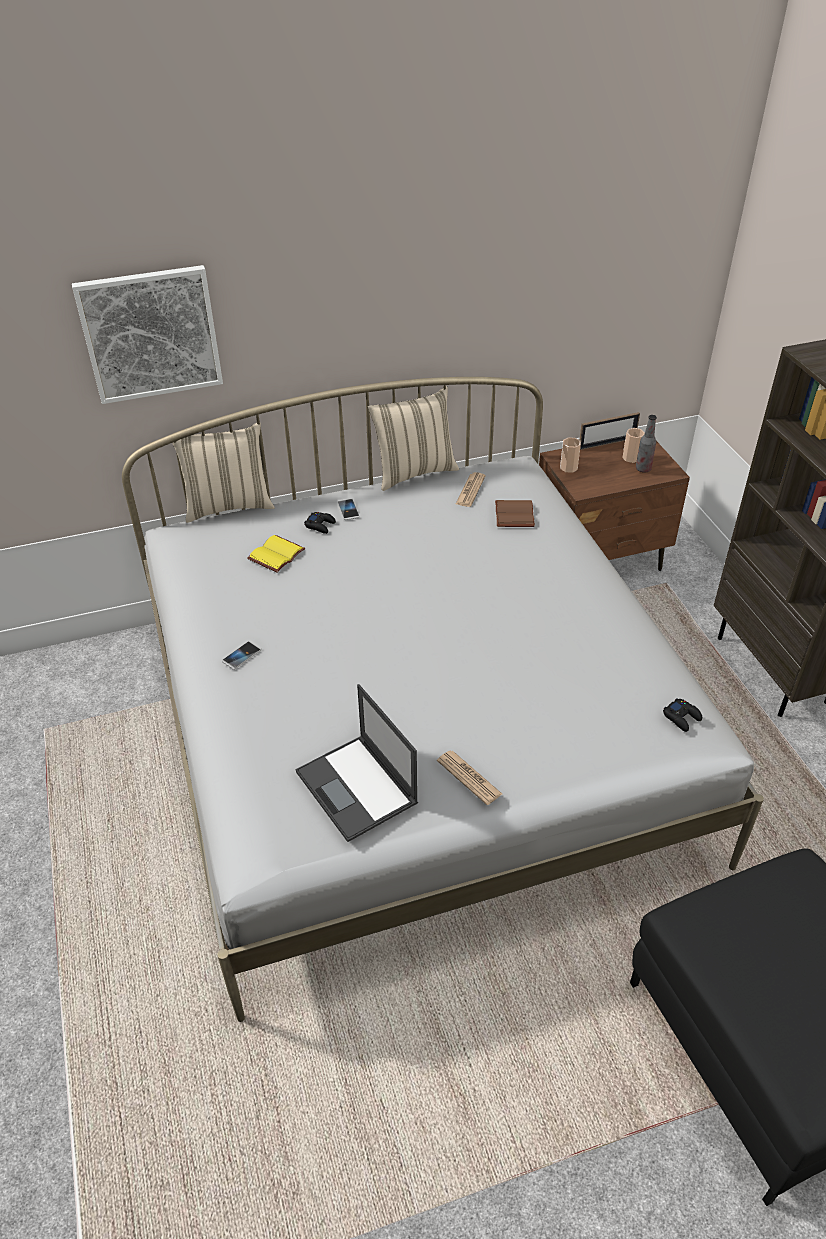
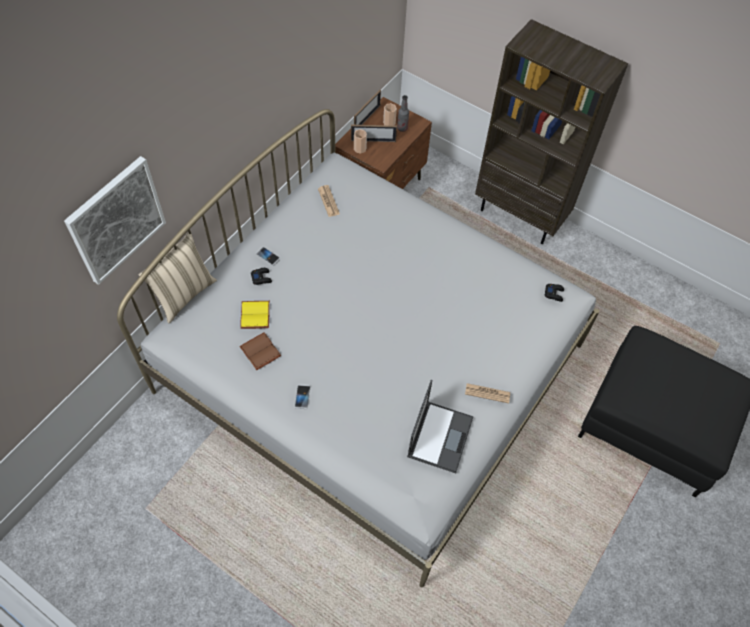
camera: 40 degrees left, 15 degrees up
laptop [296,684,418,842] -> laptop turned 90 degrees counterclockwise [407,380,474,473]
beige pillow [368,386,459,491] -> none
brown book [495,500,535,527] -> brown book moved to [239,332,281,370]
none -> picture frame [351,125,397,142]

